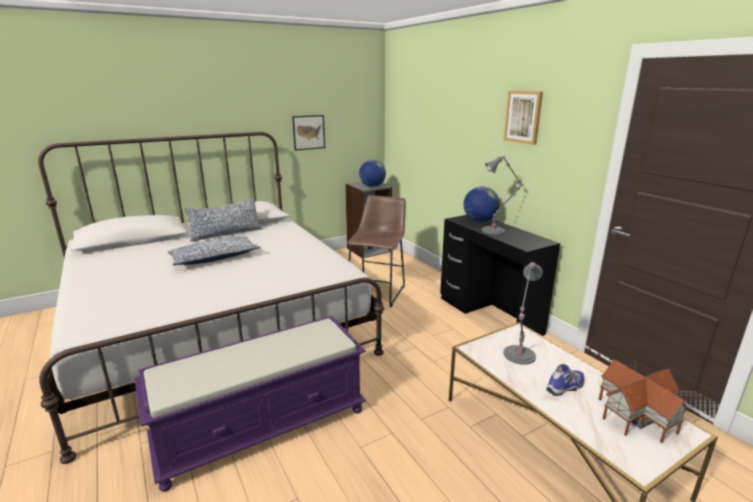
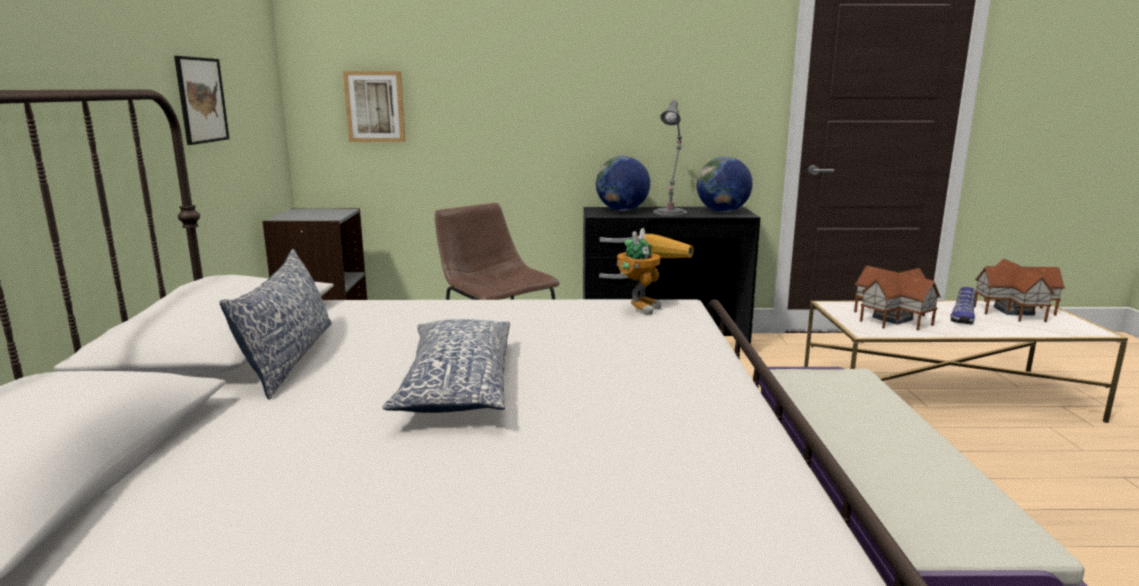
camera: 60 degrees left, 5 degrees down
globe [359,160,386,187] -> globe moved to [697,157,753,212]
grey table lamp [503,262,543,365] -> toy house [854,266,941,330]
picture [504,91,543,145] -> picture moved to [343,71,406,142]
shoe [546,364,584,396] -> shoe turned 150 degrees counterclockwise [950,287,976,324]
none -> toy robot [617,228,694,315]

